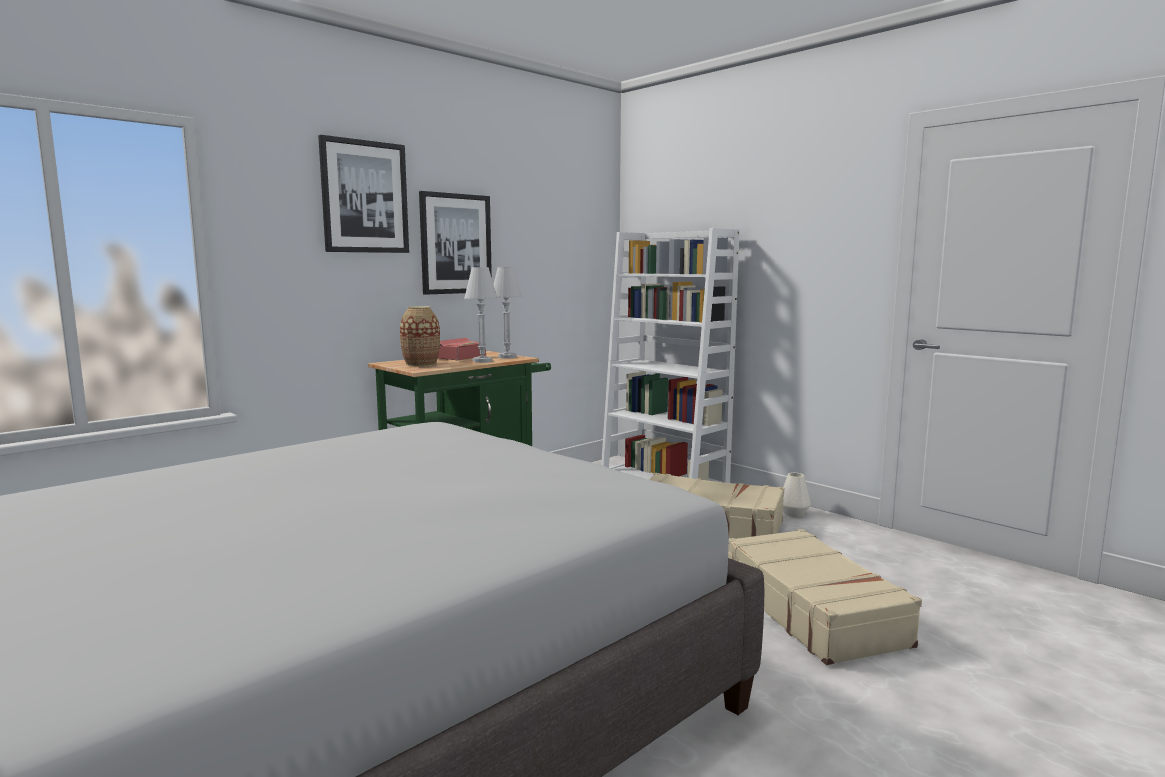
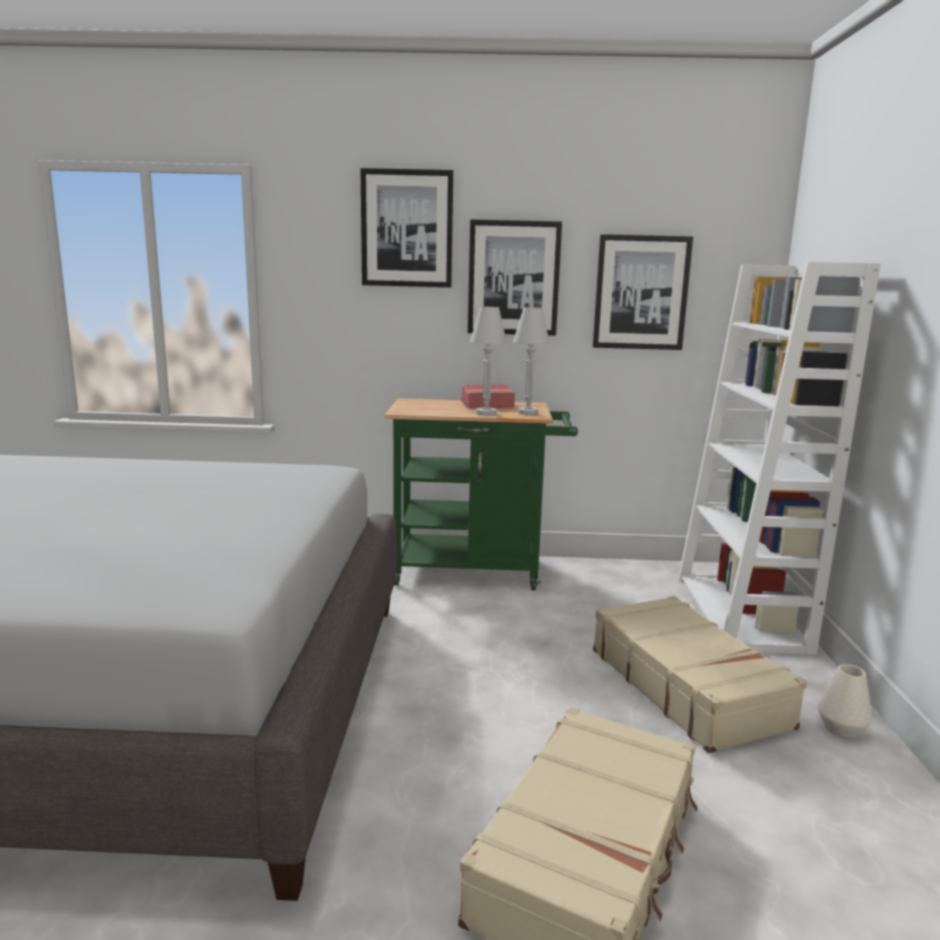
camera: 45 degrees right, 5 degrees up
vase [400,306,440,367] -> none
none -> picture [593,234,693,350]

